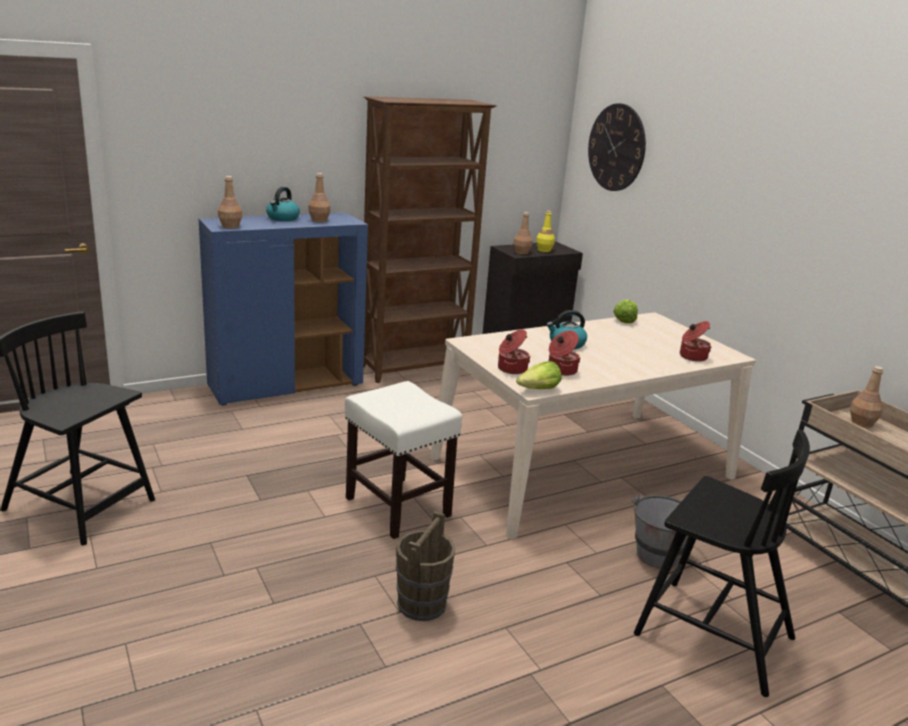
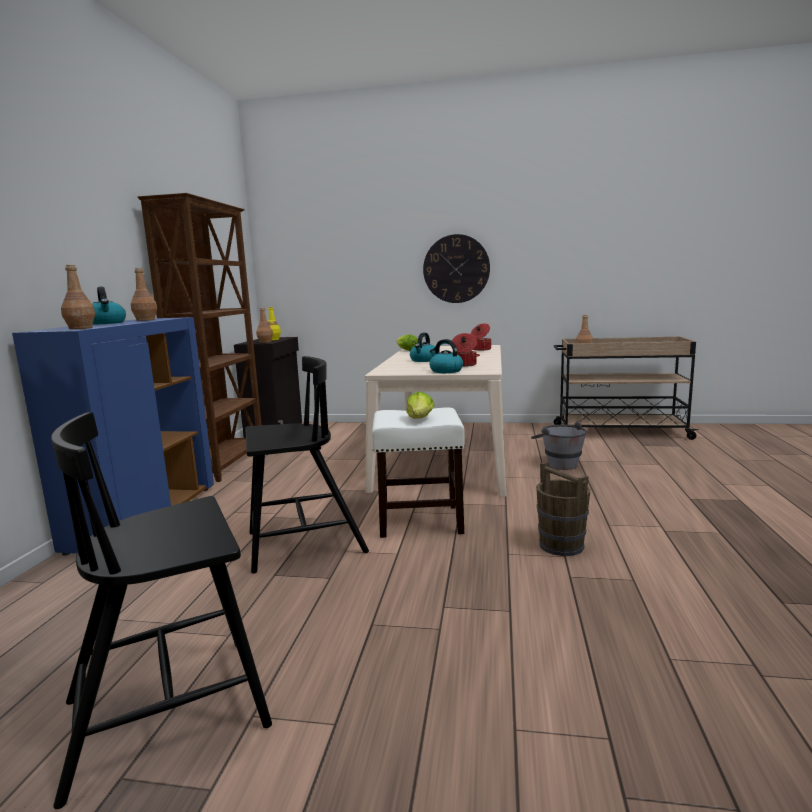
camera: 50 degrees left, 10 degrees down
cooking pot [498,329,530,374] -> kettle [429,339,463,373]
lettuce [516,361,562,389] -> lettuce moved to [406,392,434,419]
wall clock [588,103,646,191] -> wall clock moved to [423,234,490,303]
black chair [634,429,810,697] -> black chair moved to [245,356,369,574]

